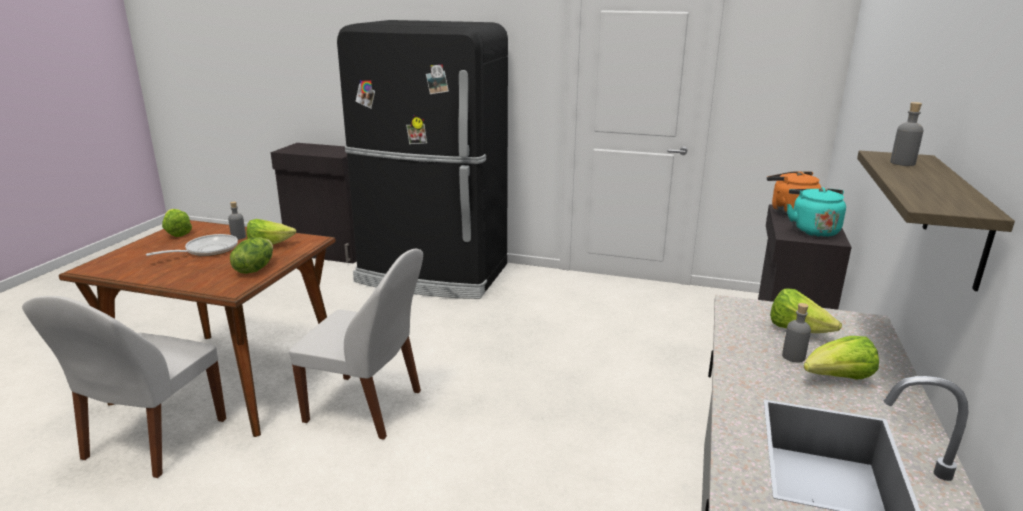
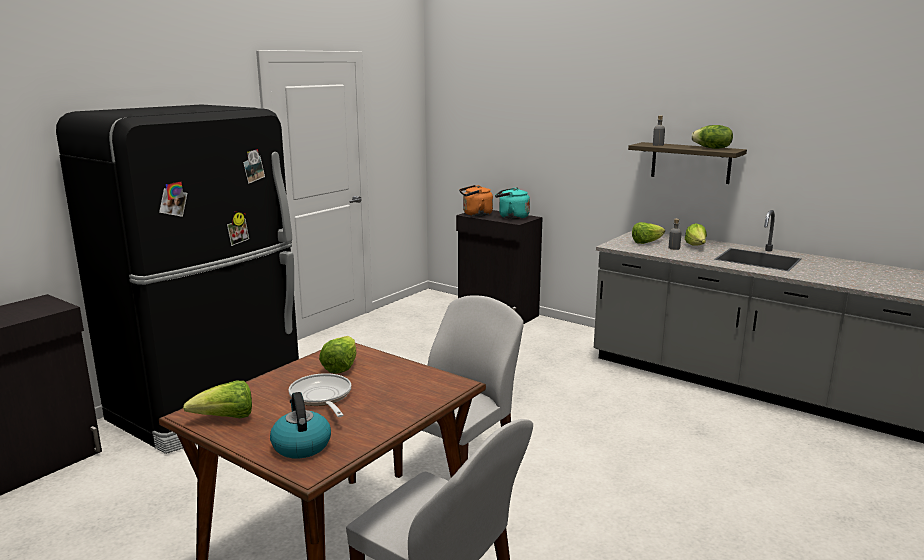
camera: 70 degrees left, 5 degrees down
grey bottle [228,201,246,240] -> none
lettuce [230,237,273,274] -> lettuce moved to [691,125,733,149]
none -> kettle [270,392,331,459]

